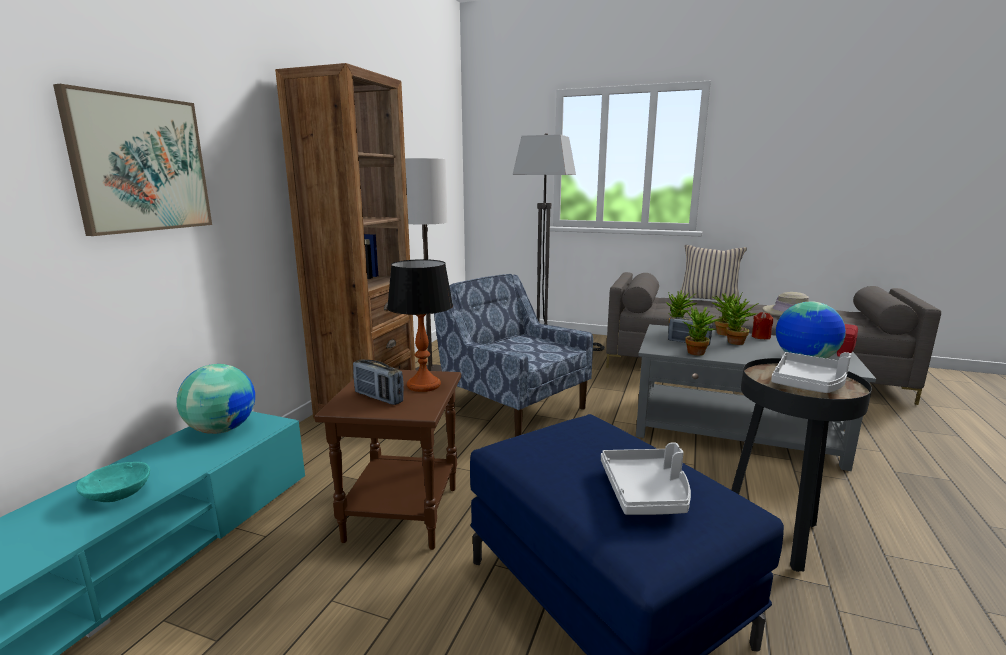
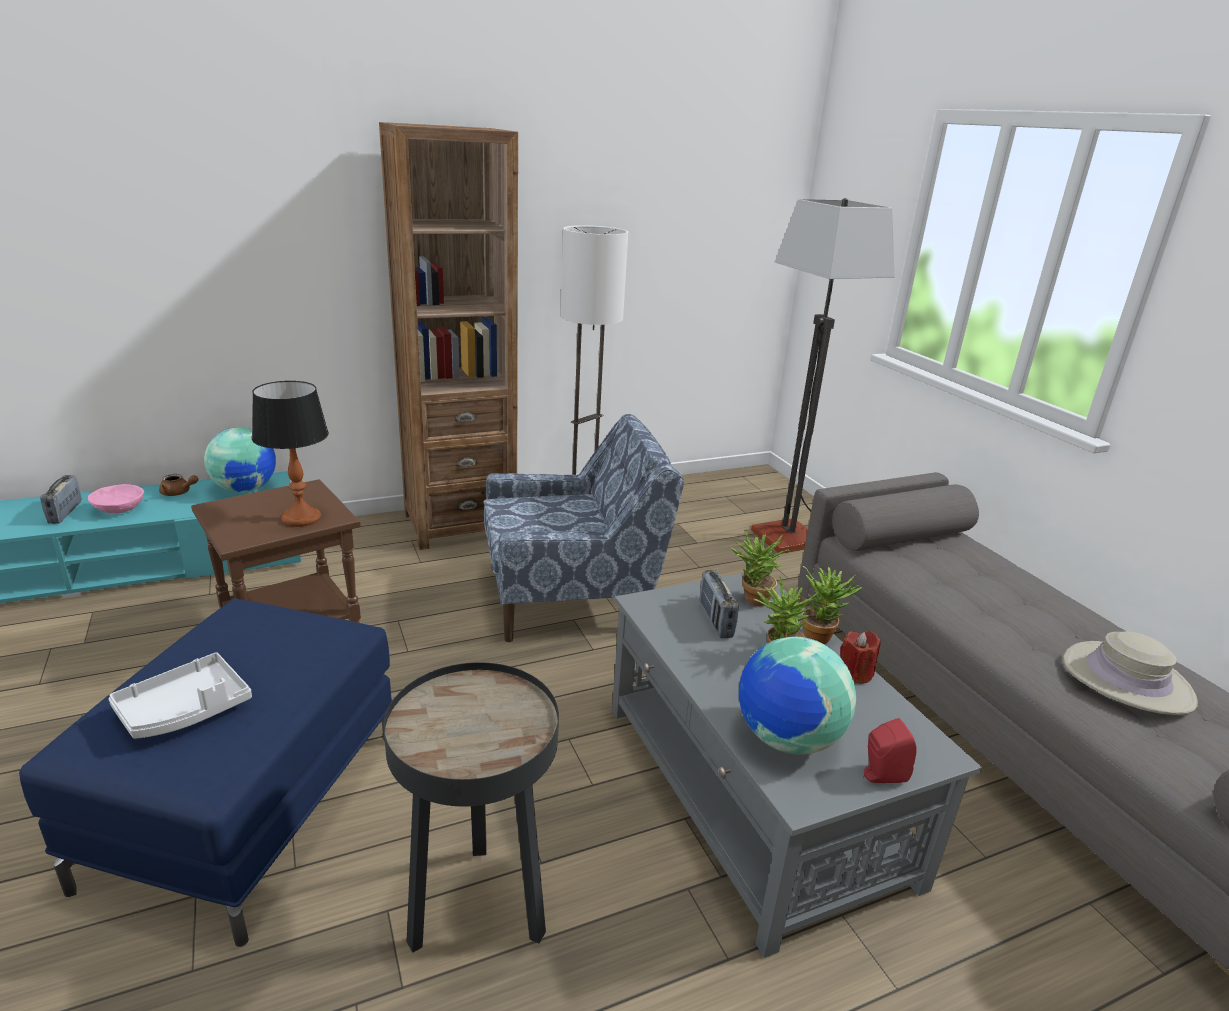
camera: 45 degrees right, 10 degrees up
picture [53,84,212,236] -> none
turquoise bowl [76,462,150,502] -> pink bowl [88,484,144,513]
radio [353,359,404,405] -> radio moved to [40,475,82,524]
blue armchair [434,274,593,437] -> blue armchair turned 75 degrees clockwise [484,414,684,642]
beige pillow [677,245,747,304] -> none
potted plant [683,306,724,356] -> none
grey tray [771,352,851,393] -> none
none -> brown teapot [159,474,198,496]

